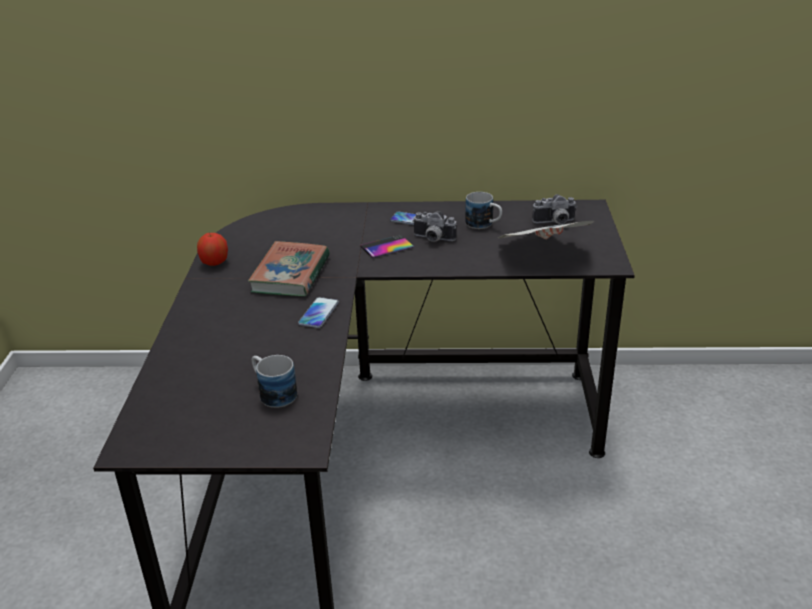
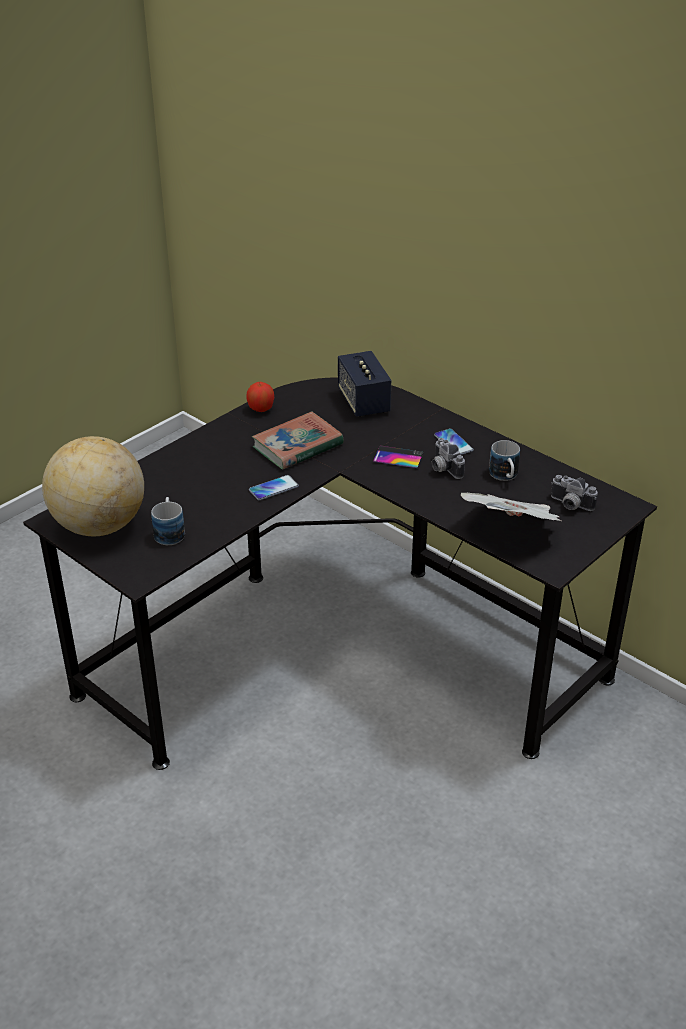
camera: 40 degrees right, 5 degrees up
none -> globe [42,436,144,536]
none -> speaker [338,351,391,417]

